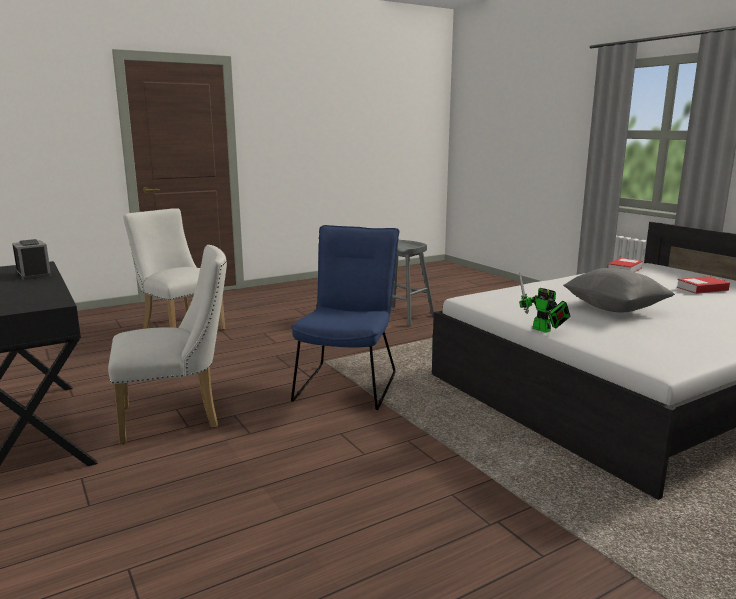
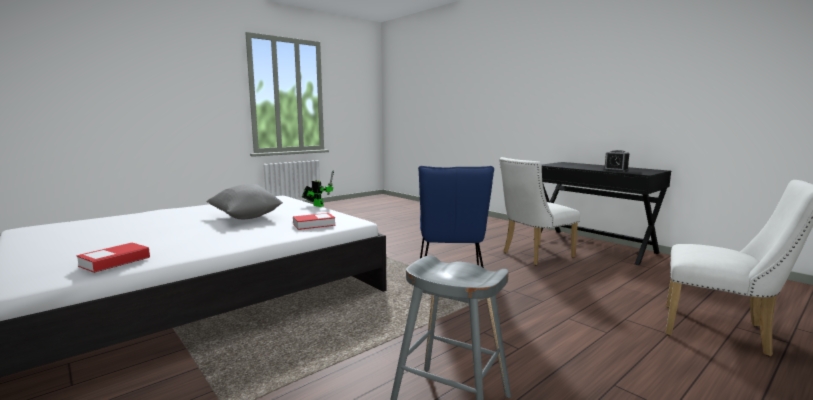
camera: 170 degrees right, 5 degrees down
book [677,276,730,294] -> book moved to [293,213,336,230]

